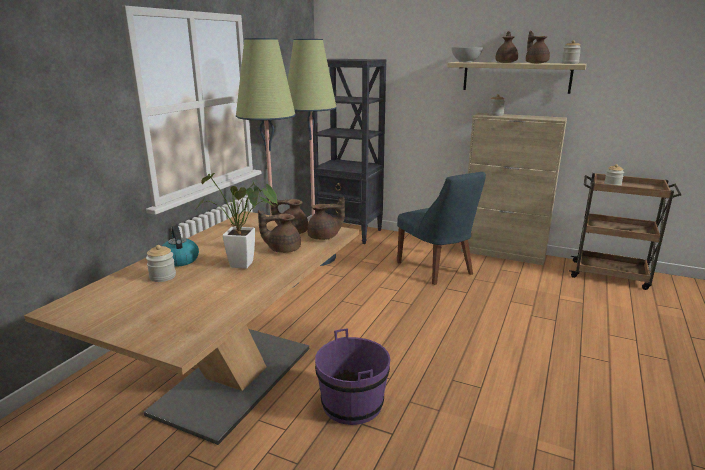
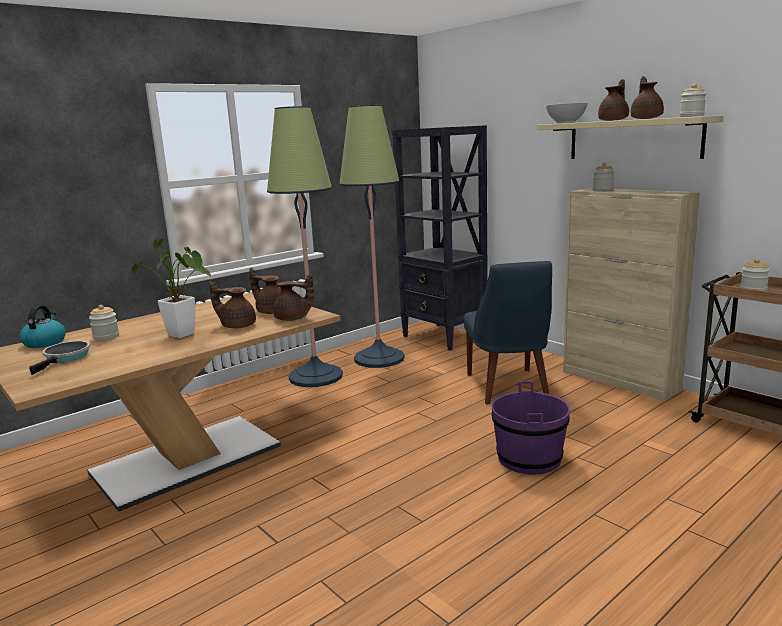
camera: 25 degrees right, 5 degrees down
kettle [162,225,199,267] -> kettle moved to [19,305,66,348]
purple bucket [315,328,390,425] -> purple bucket moved to [491,382,570,474]
none -> frying pan [29,341,90,375]

